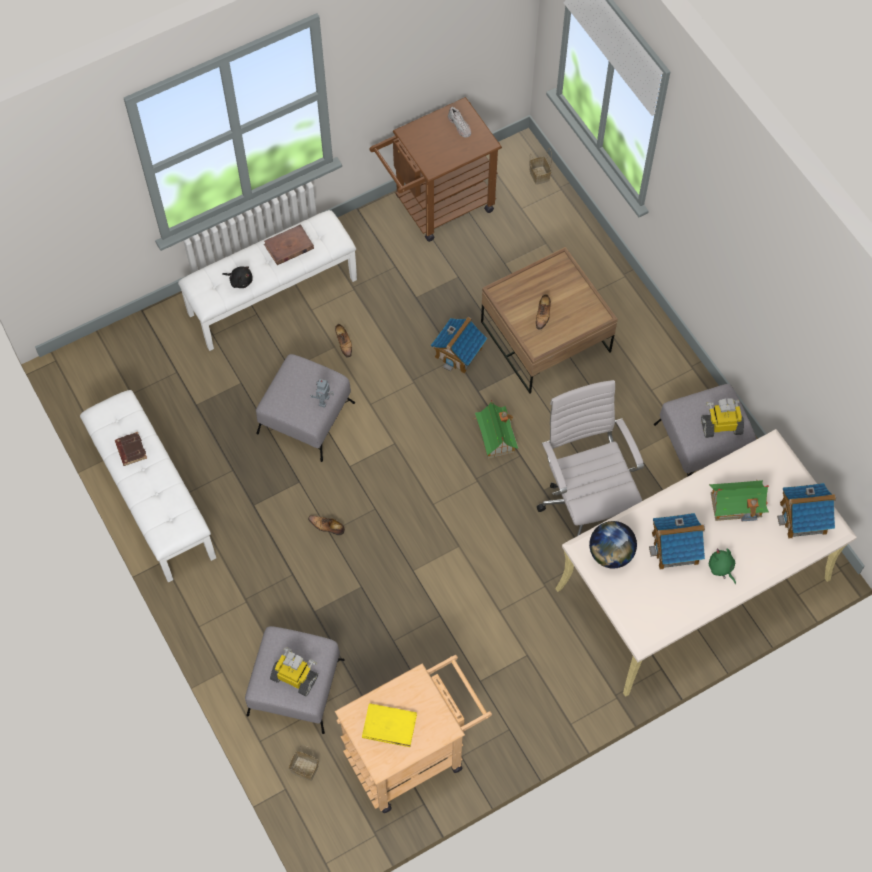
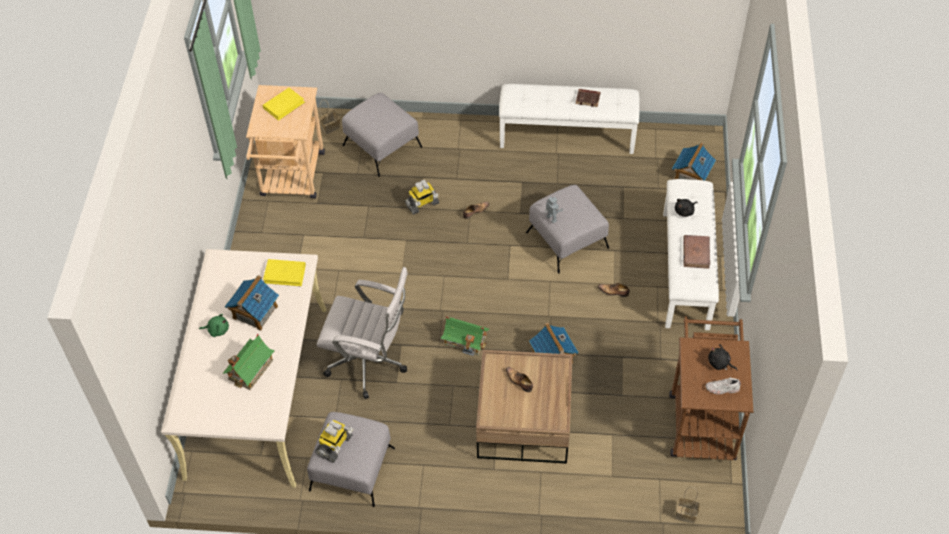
camera: 125 degrees right, 10 degrees down
toy robot [270,647,318,696] -> toy robot moved to [405,180,439,215]
globe [589,521,637,568] -> yellow book [263,259,306,287]
toy house [777,483,836,539] -> toy house moved to [672,142,716,181]
none -> black plush toy [708,344,737,371]

